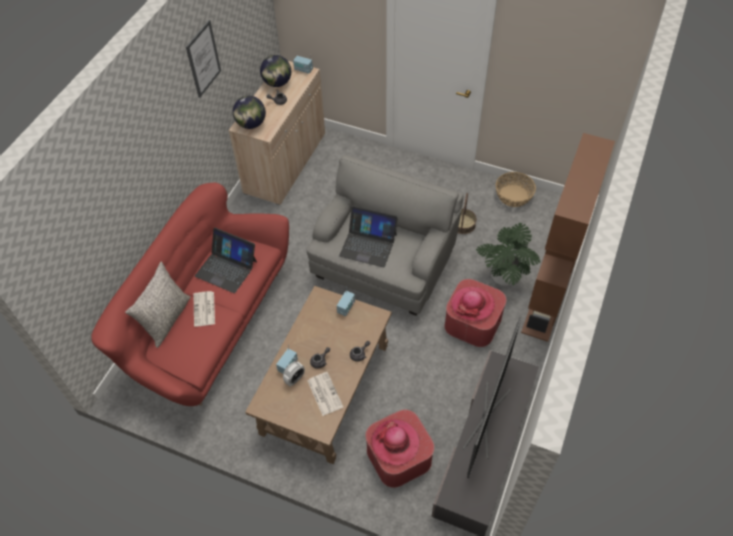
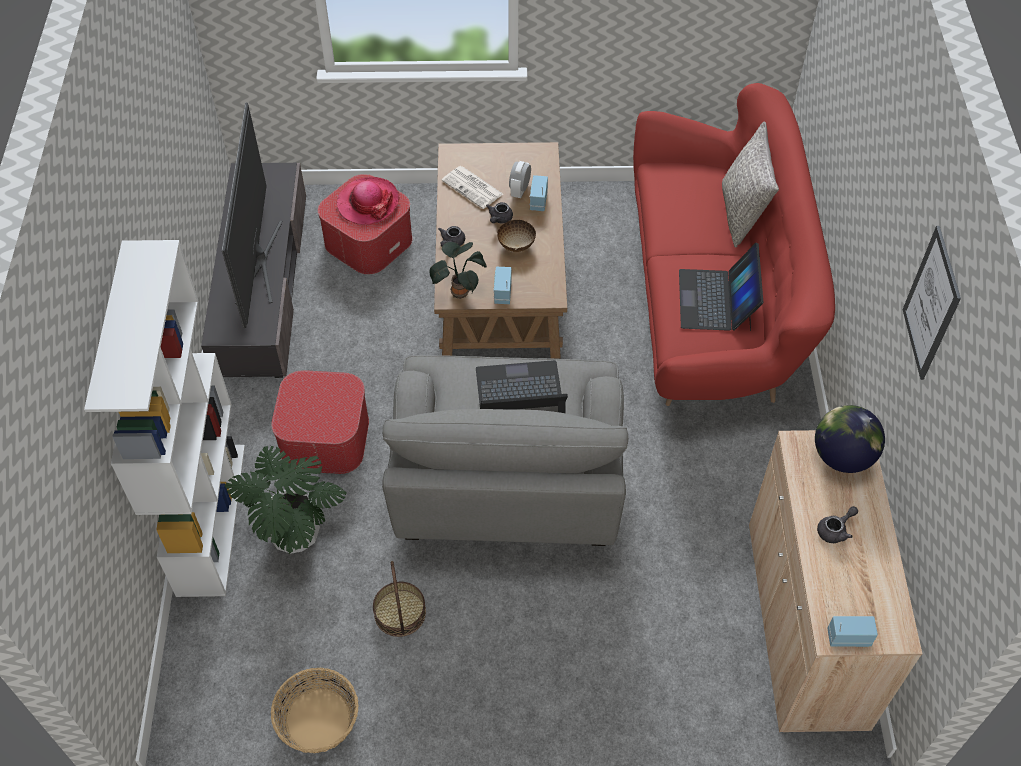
camera: 155 degrees right, 0 degrees up
newspaper [193,291,215,327] -> none
laptop [195,228,257,293] -> laptop turned 90 degrees counterclockwise [679,243,763,331]
globe [260,55,291,87] -> none
hat [451,287,495,322] -> none
brown bookcase [521,133,615,342] -> white bookcase [84,240,245,597]
none -> potted plant [429,242,487,299]
none -> bowl [497,220,536,252]

